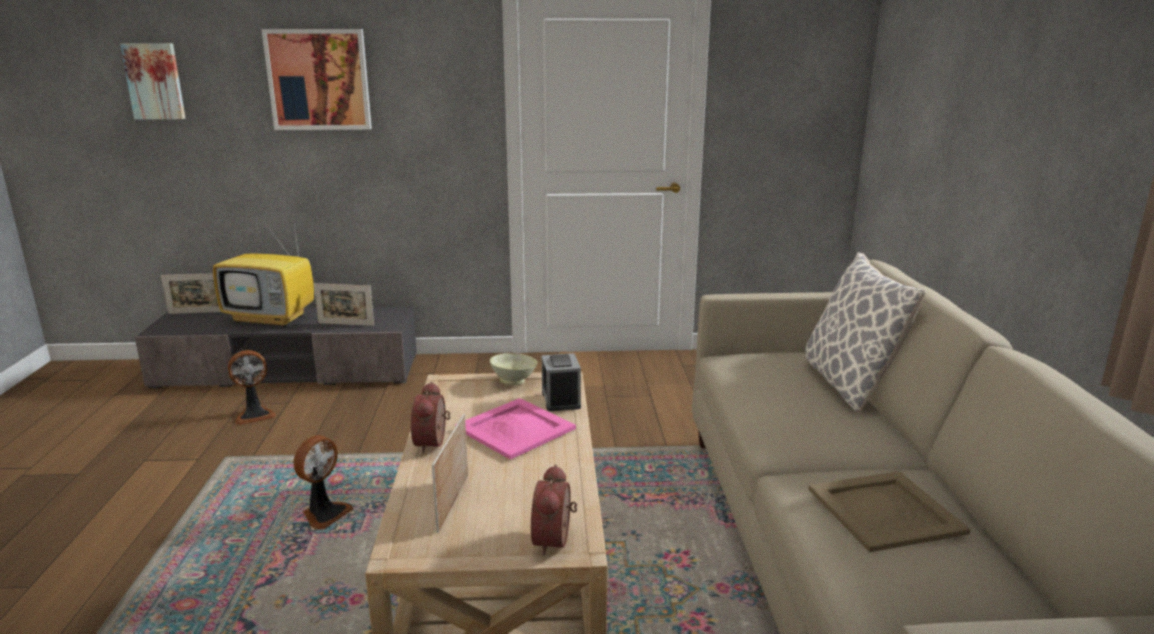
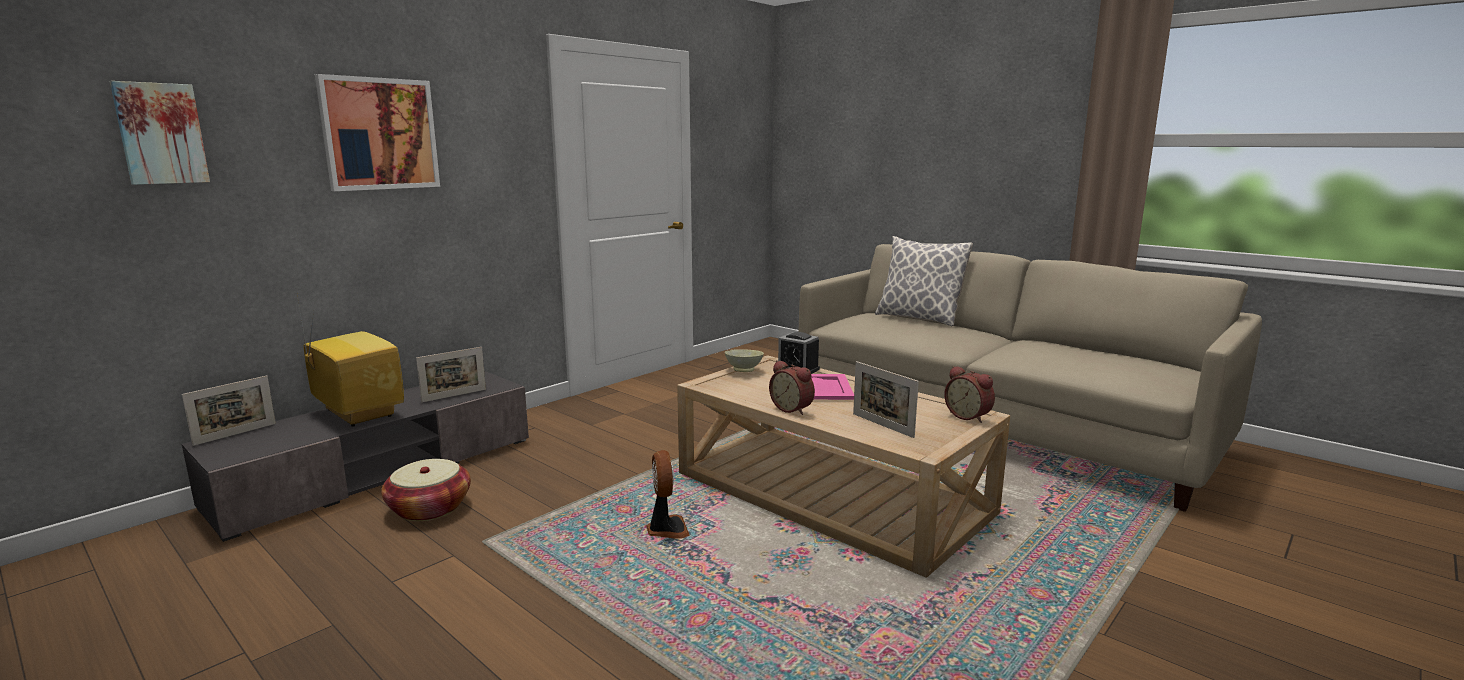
camera: 45 degrees left, 5 degrees down
television [213,217,314,327] -> television turned 105 degrees counterclockwise [296,289,404,427]
fan [228,350,277,425] -> basket [381,459,471,521]
beige tray [808,471,970,552] -> none

